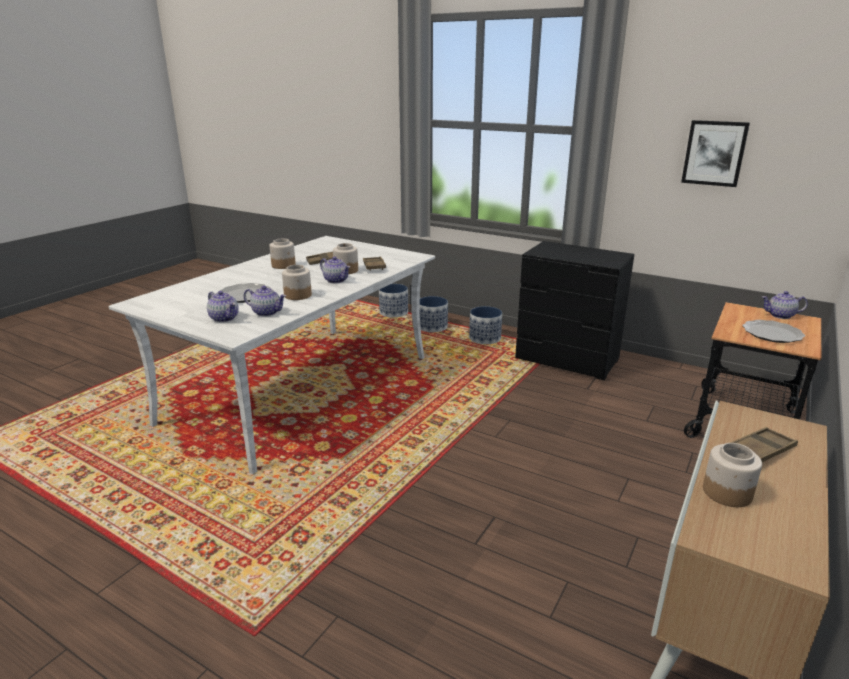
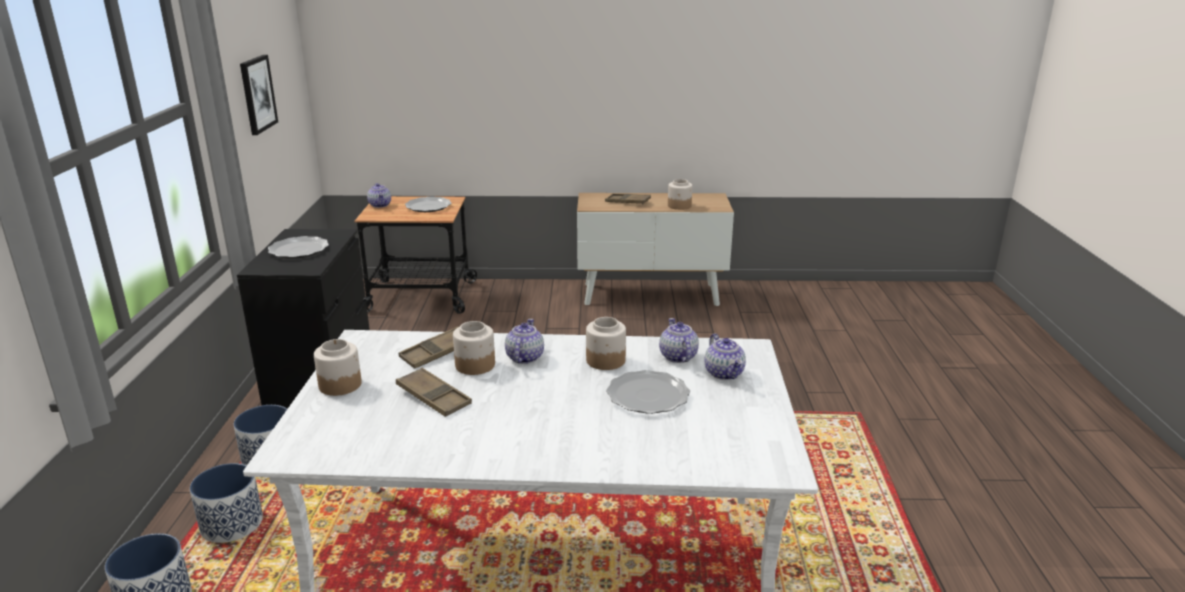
camera: 120 degrees left, 0 degrees up
teapot [207,291,239,322] -> teapot turned 150 degrees clockwise [705,333,746,380]
jar [269,239,296,269] -> jar moved to [314,339,362,396]
none -> plate [268,236,329,259]

